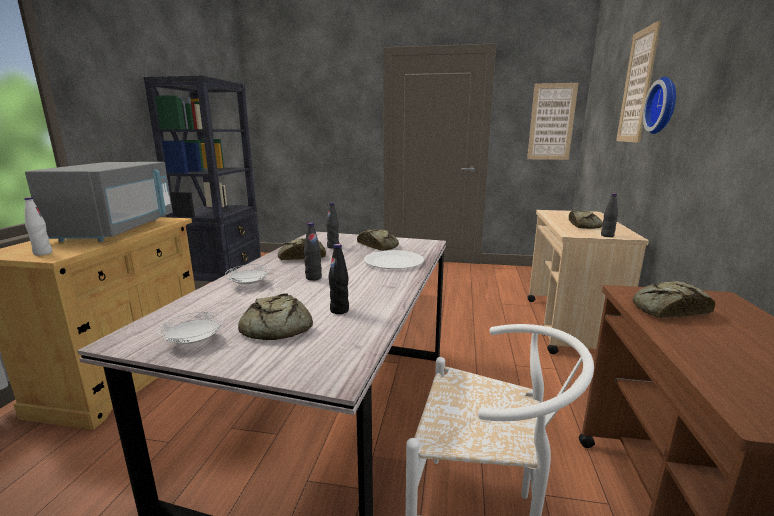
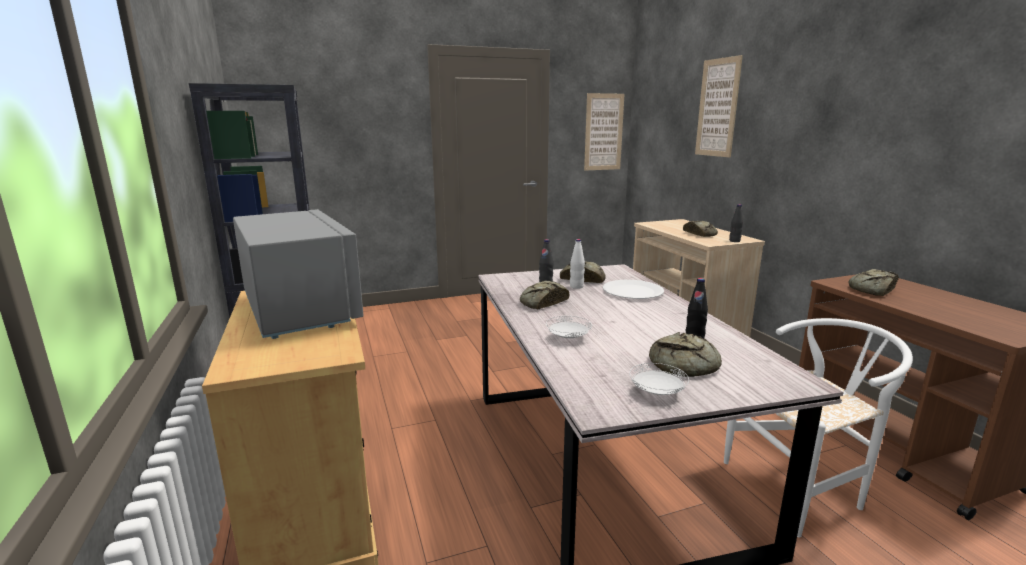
camera: 30 degrees left, 0 degrees up
white bottle [24,197,53,256] -> white bottle moved to [570,239,585,289]
black bottle [304,223,322,281] -> none
wall clock [643,77,676,134] -> none

